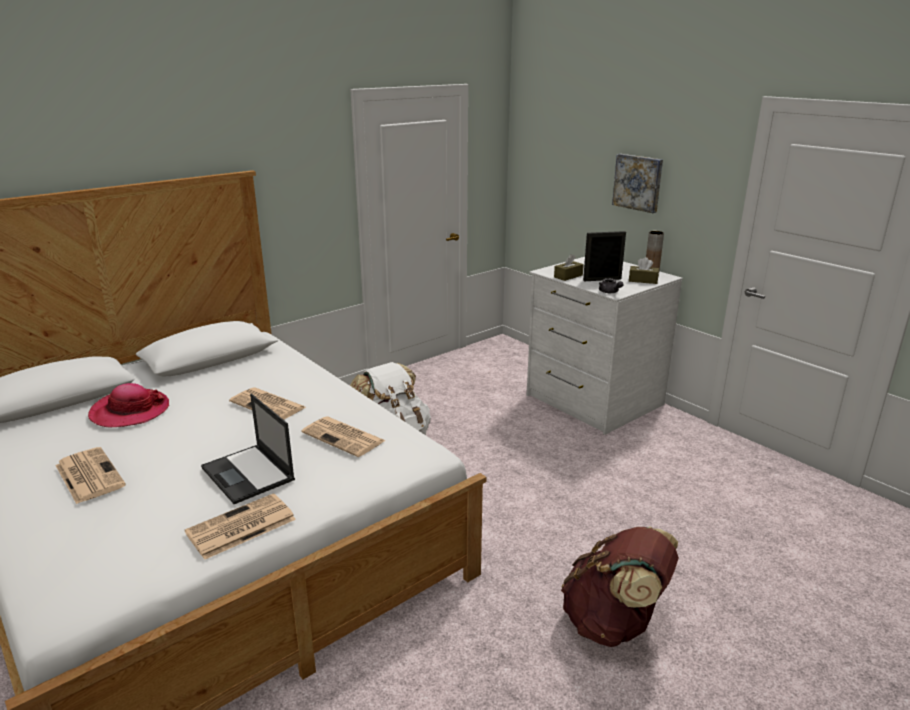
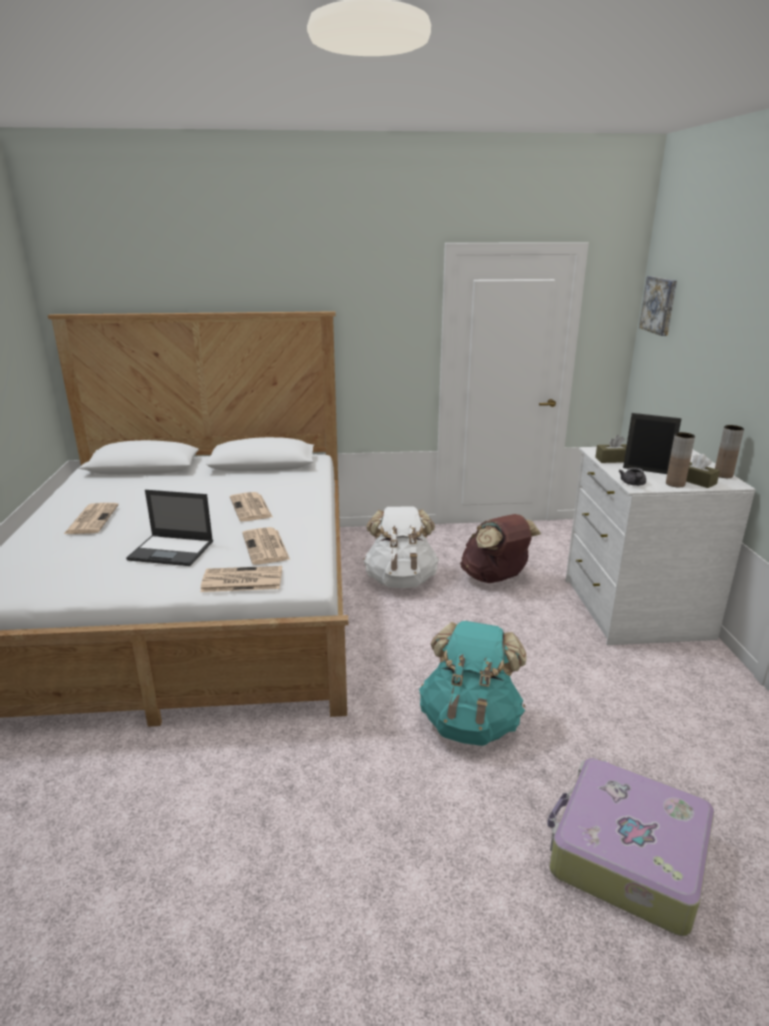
camera: 35 degrees right, 0 degrees up
hat [88,383,169,427] -> none
newspaper [185,493,296,560] -> newspaper moved to [200,566,282,592]
laptop [201,394,295,504] -> laptop turned 75 degrees counterclockwise [126,490,213,566]
brown backpack [561,527,679,647] -> brown backpack moved to [460,514,541,583]
picture [612,154,663,213] -> picture moved to [639,276,677,336]
none -> turquoise backpack [419,621,527,746]
none -> suitcase [547,758,714,936]
none -> brown vase [666,432,695,487]

